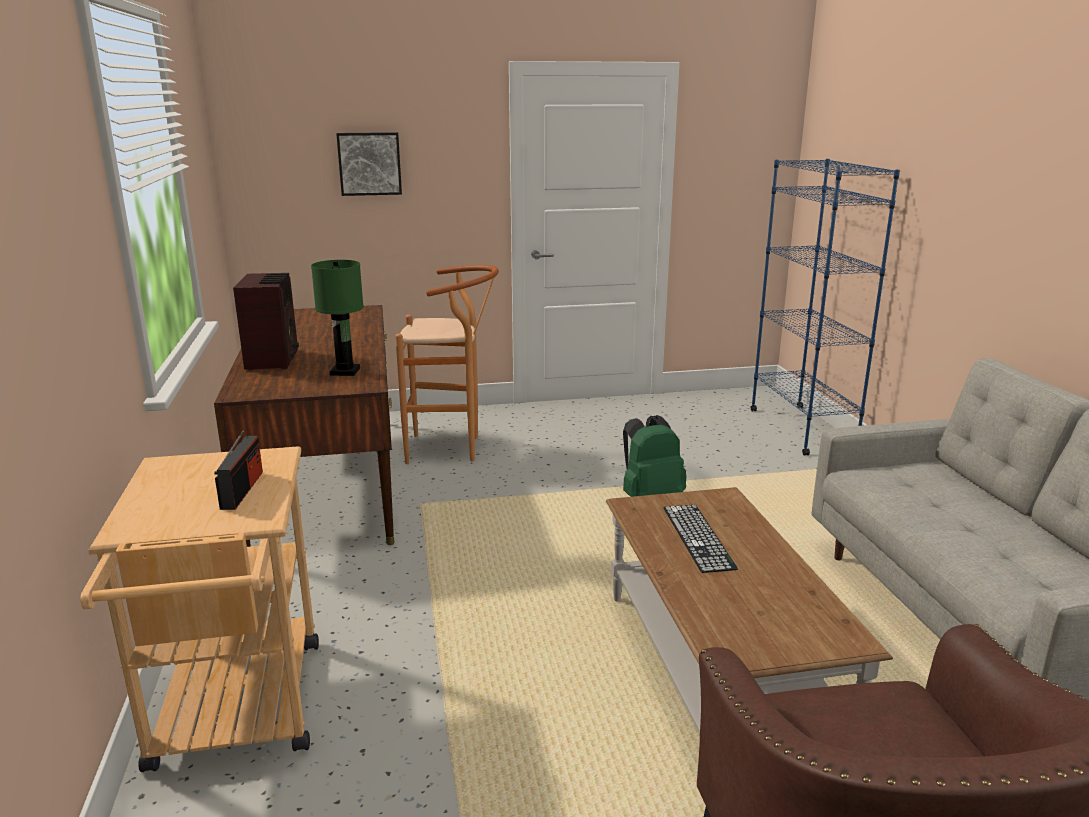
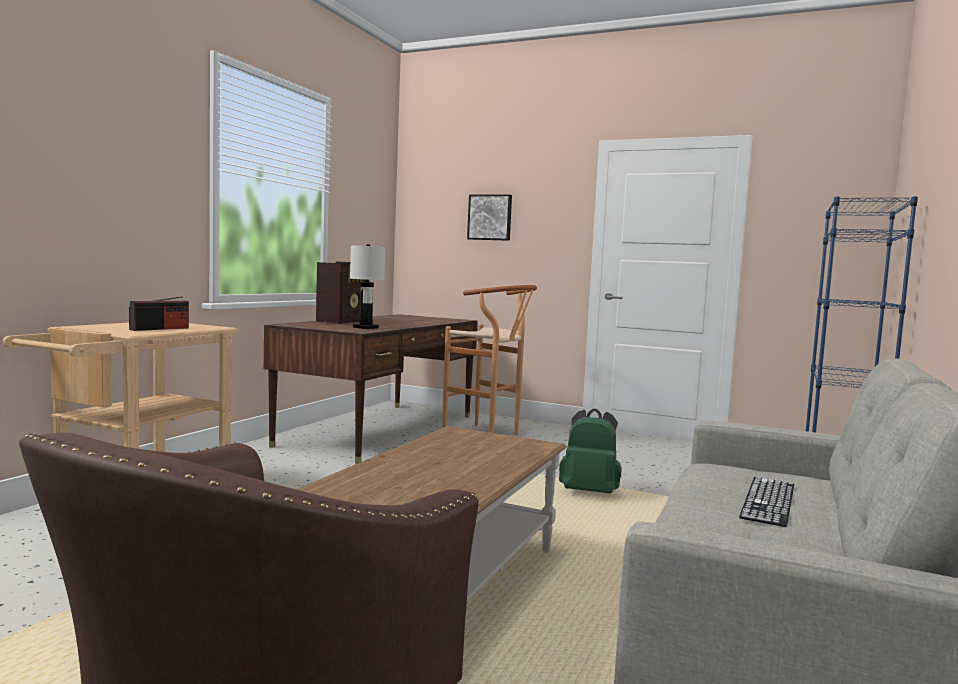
camera: 35 degrees right, 15 degrees down
green table lamp [311,260,364,376] -> white table lamp [350,245,386,329]
keyboard [663,505,738,573] -> keyboard moved to [739,477,794,527]

